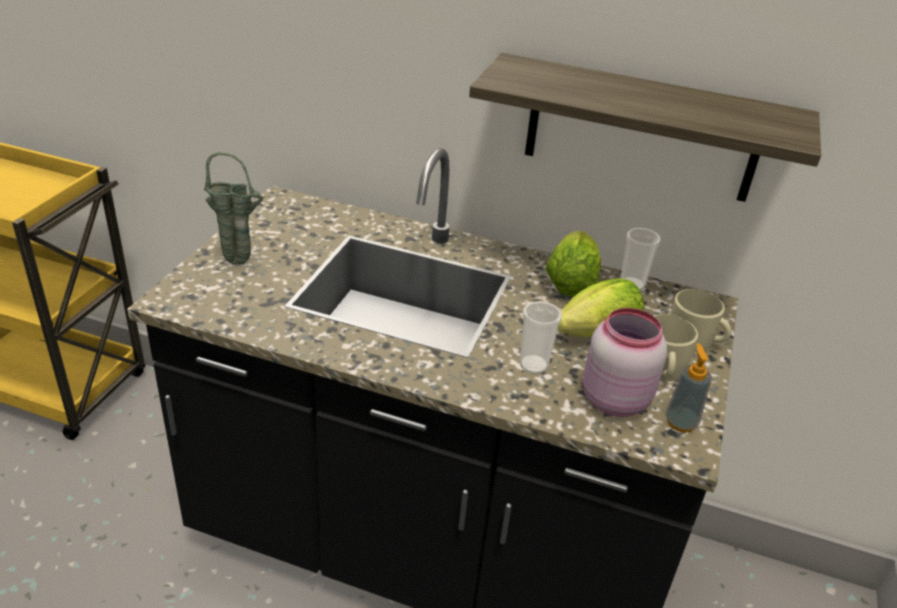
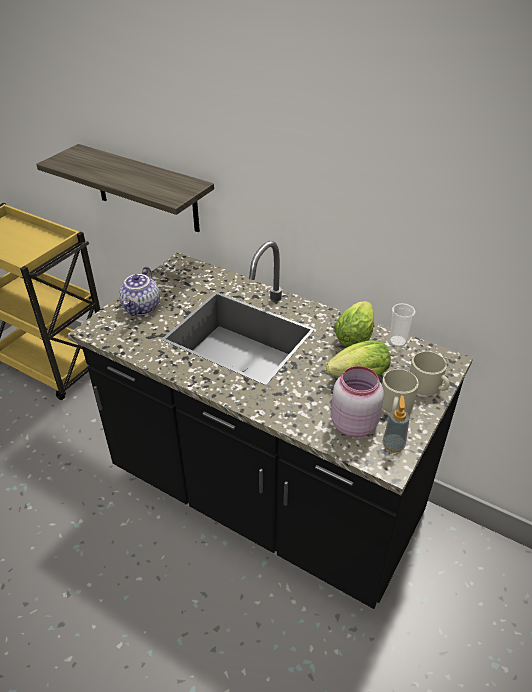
camera: 15 degrees right, 5 degrees up
green vase [204,152,263,265] -> teapot [119,267,160,316]
shelf [469,53,821,202] -> shelf moved to [36,144,214,232]
cup [520,301,562,374] -> none

